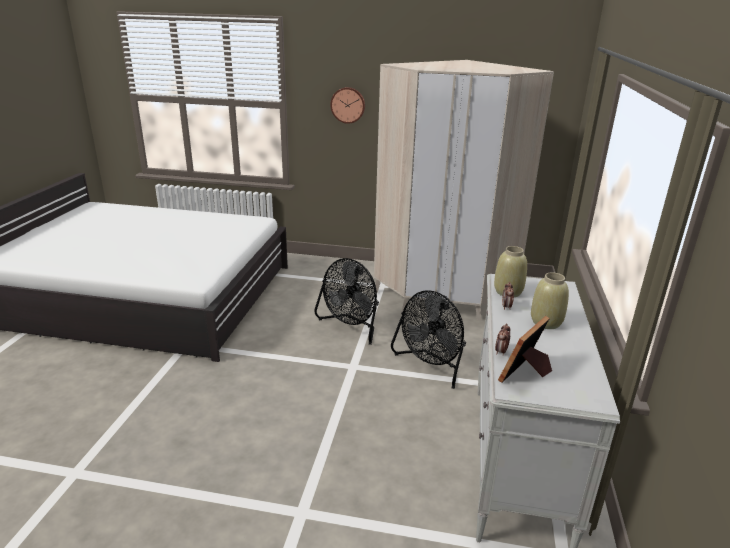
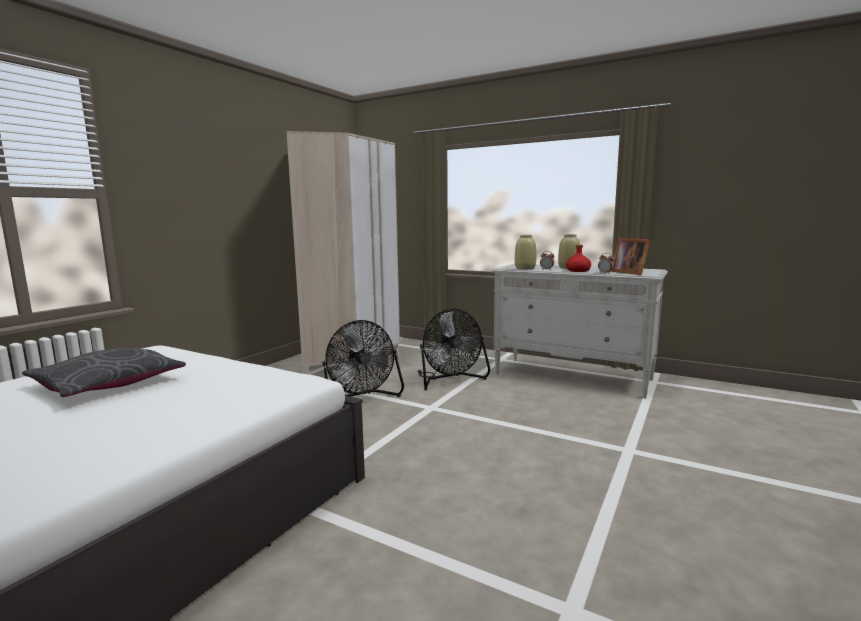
camera: 70 degrees left, 15 degrees down
wall clock [330,87,365,124] -> none
none -> grey pillow [22,347,186,397]
none -> red bottle [566,245,591,272]

